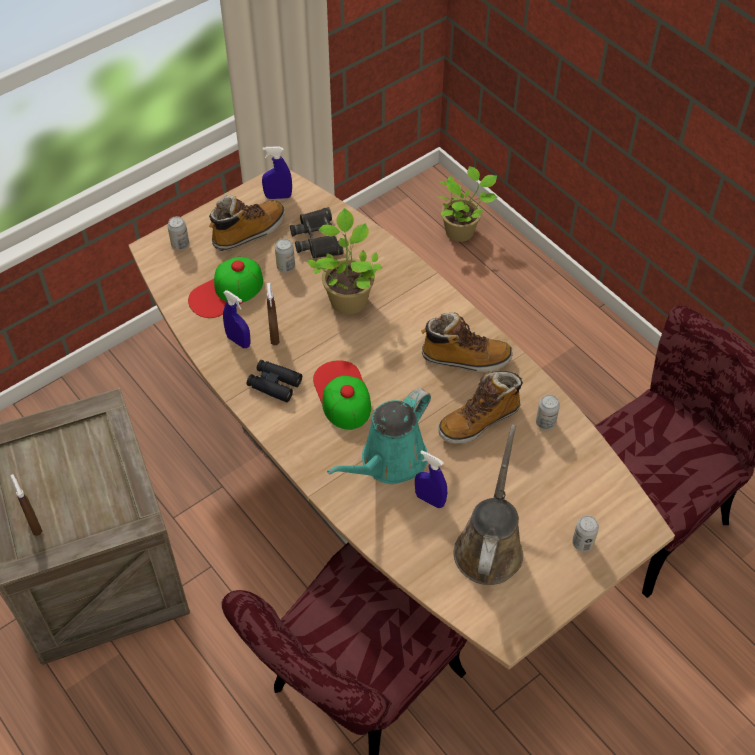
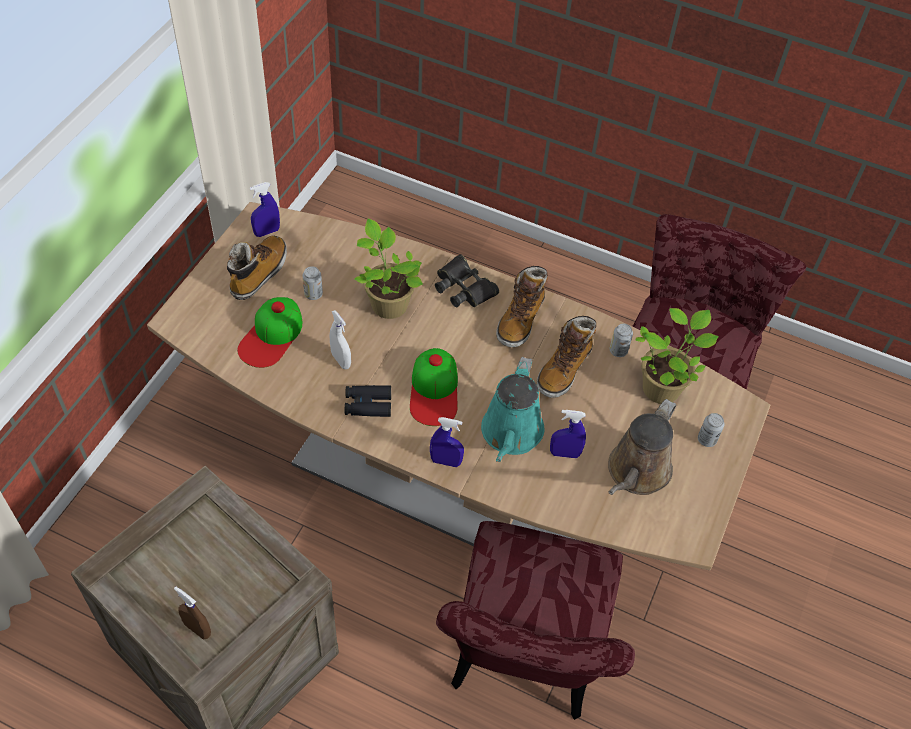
camera: 30 degrees left, 0 degrees up
can [167,216,189,250] -> none
blue spray bottle [223,290,251,348] -> blue spray bottle moved to [430,417,464,467]
brown spray bottle [267,283,280,345] -> white spray bottle [330,310,351,369]
black binoculars [290,207,344,258] -> black binoculars moved to [435,254,499,307]
cap [313,360,371,430] -> cap turned 135 degrees counterclockwise [410,348,458,426]
boot [421,312,513,372] -> boot turned 135 degrees clockwise [496,266,548,348]
potted plant [438,166,498,242] -> potted plant moved to [636,308,719,404]
brown watering can [454,425,523,585] -> brown watering can turned 135 degrees counterclockwise [608,399,676,495]

